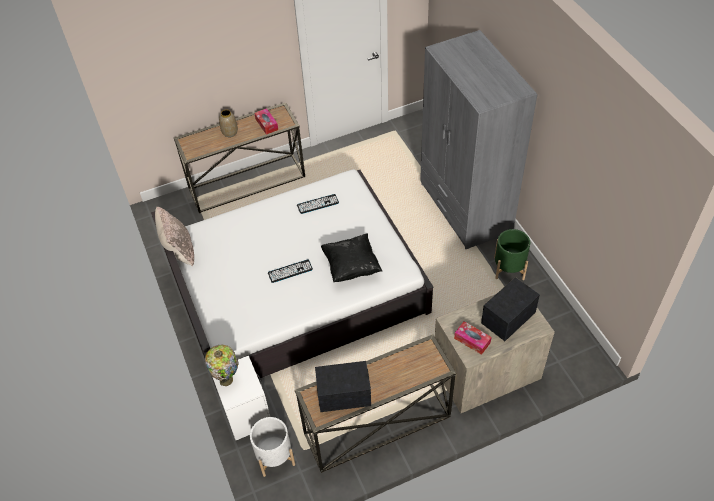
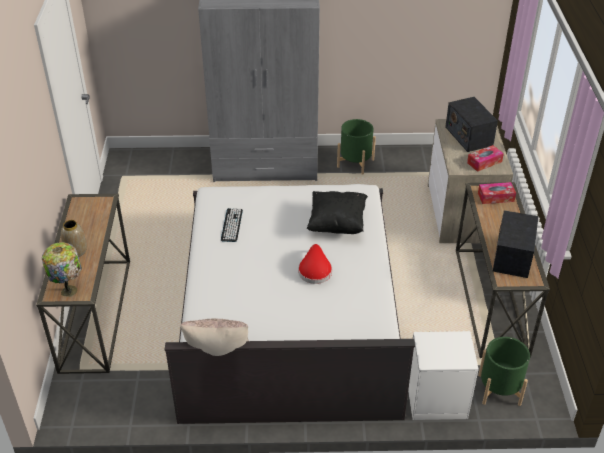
camera: 70 degrees left, 10 degrees down
table lamp [205,345,238,386] -> table lamp moved to [42,242,82,297]
white planter [250,417,295,477] -> green planter [478,337,530,406]
tissue box [255,108,278,135] -> tissue box moved to [478,182,516,204]
keyboard [268,260,313,283] -> red hat [298,244,332,284]

